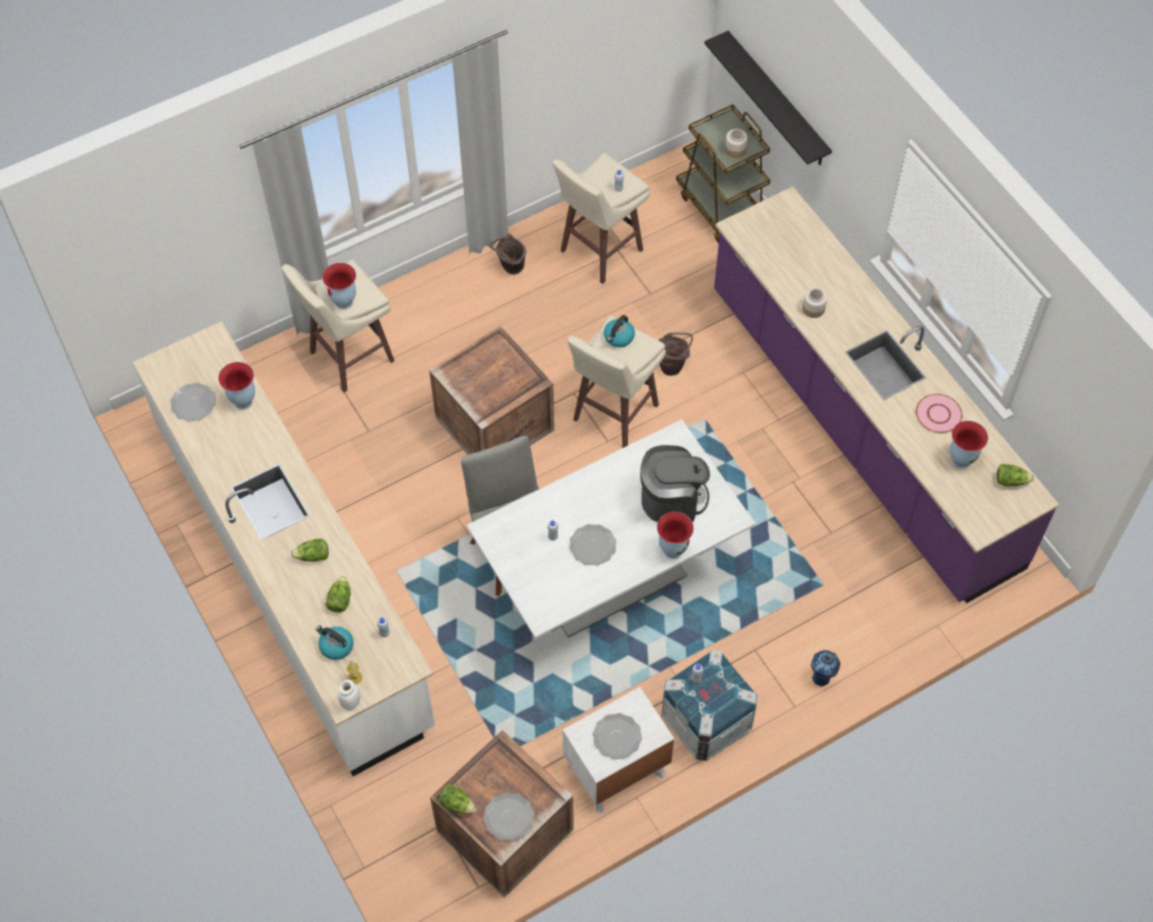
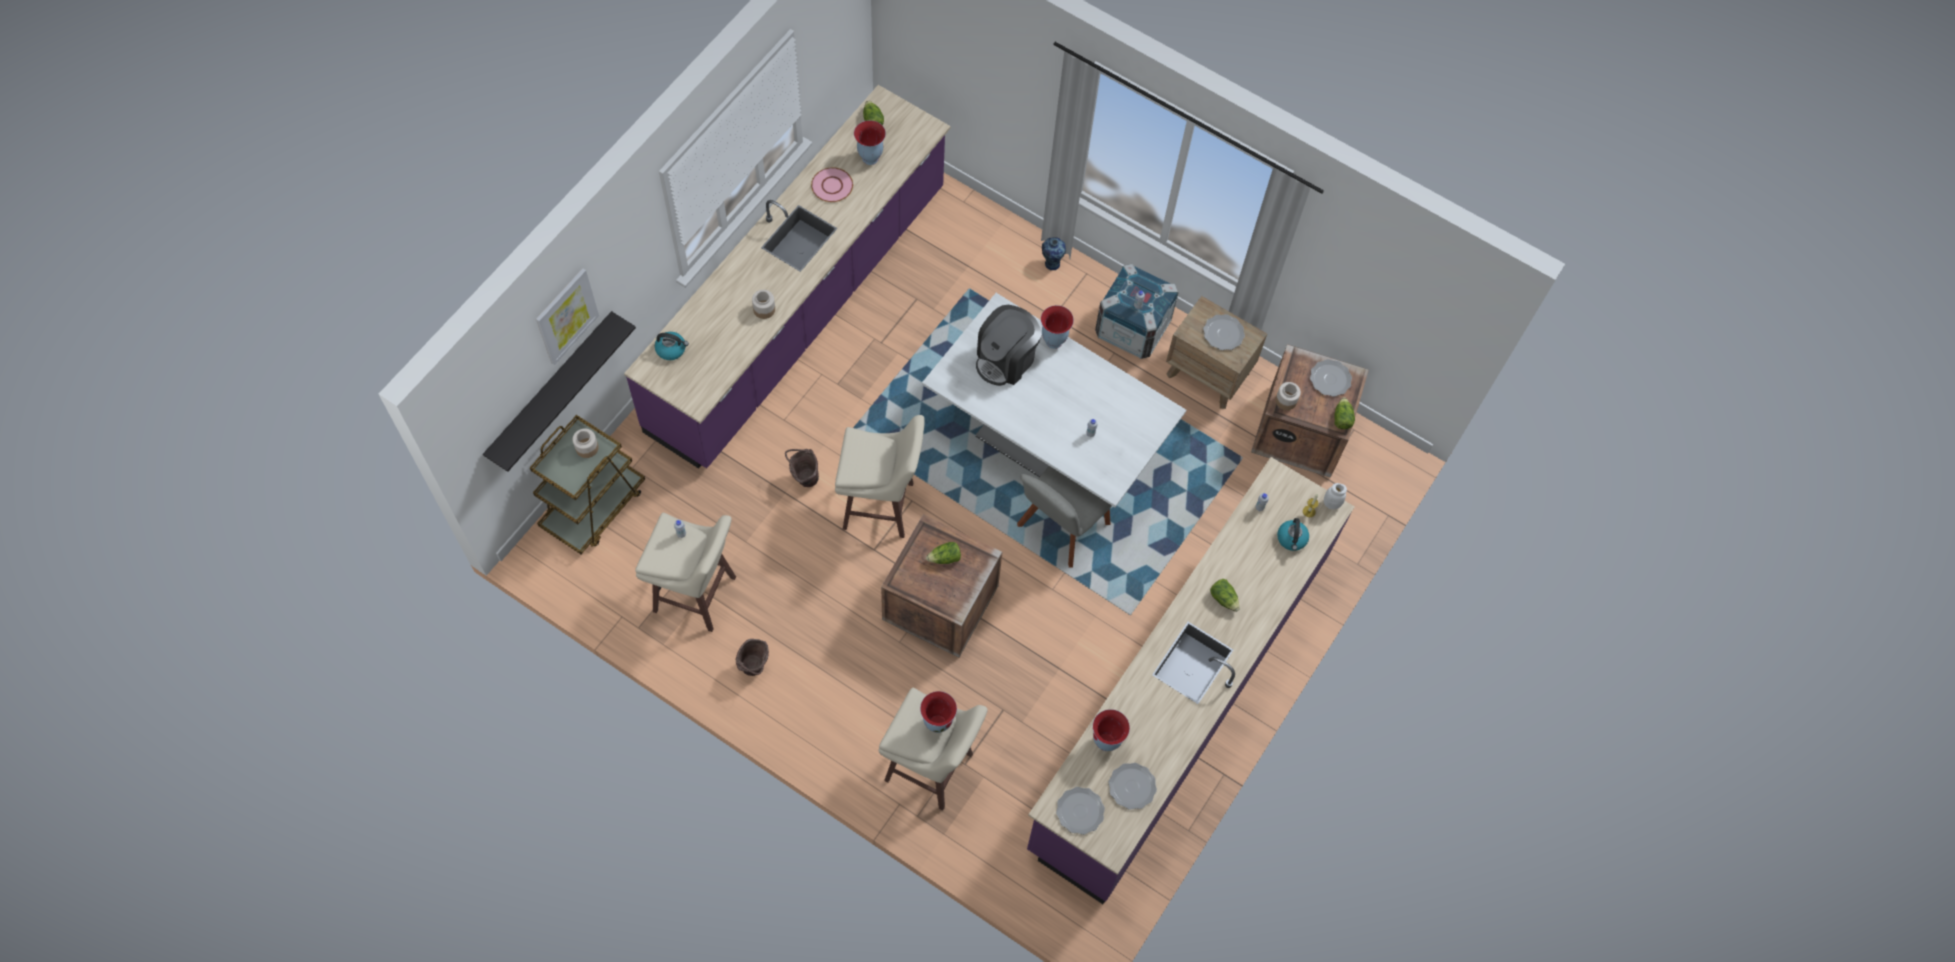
camera: 120 degrees left, 5 degrees up
white counter [132,321,435,776] -> purple counter [1027,457,1355,904]
lettuce [325,576,351,612] -> lettuce moved to [926,542,961,564]
white nightstand [563,687,674,813] -> brown nightstand [1166,296,1267,409]
plate [569,524,616,566] -> plate moved to [1056,787,1105,835]
kettle [604,315,635,347] -> kettle moved to [655,332,689,360]
coffee machine [640,445,710,522] -> coffee machine turned 105 degrees counterclockwise [976,305,1041,386]
none -> picture [536,268,599,365]
none -> jar [1275,382,1301,410]

